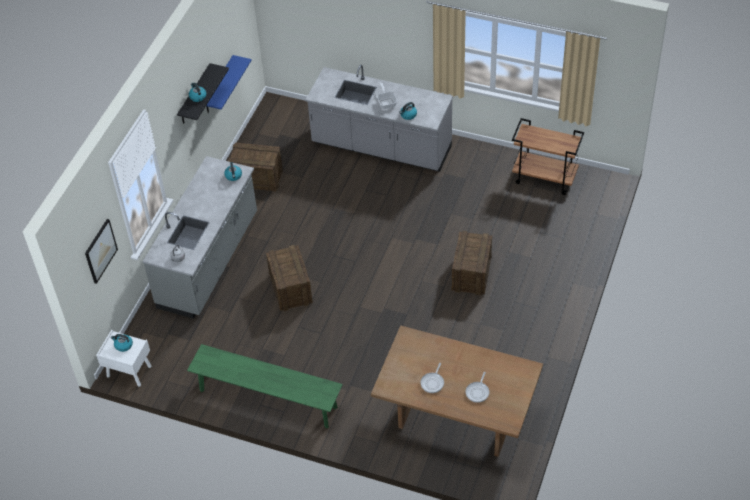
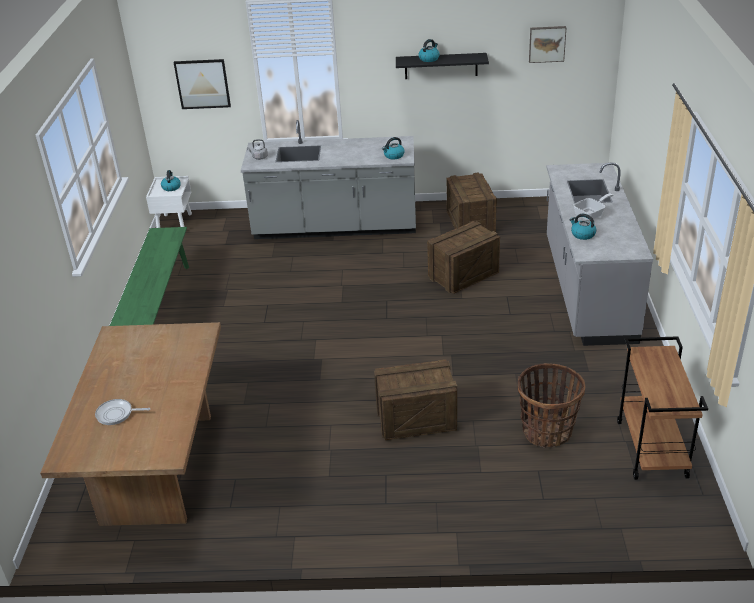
camera: 70 degrees right, 15 degrees down
blue shelf [206,55,252,113] -> none
crate [266,245,313,311] -> crate moved to [427,221,500,294]
frying pan [420,363,444,393] -> none
none -> basket [518,363,585,448]
none -> picture [529,26,566,63]

